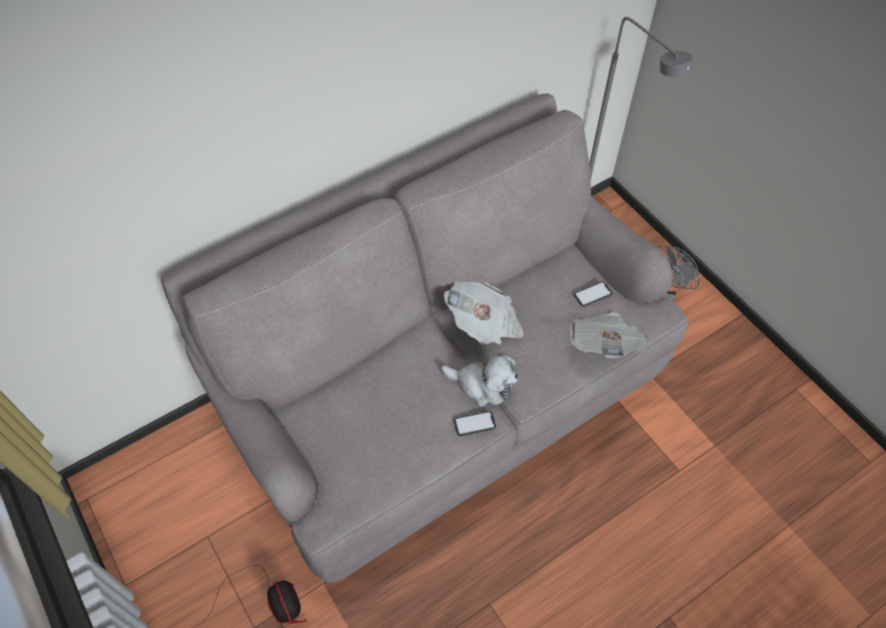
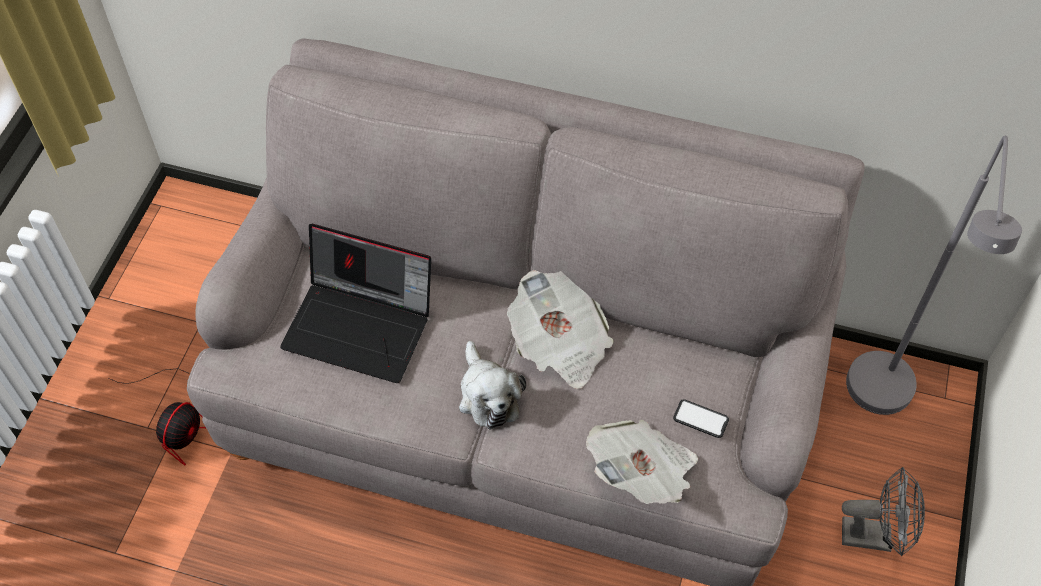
camera: 50 degrees right, 0 degrees up
phone [454,411,496,436] -> none
none -> laptop [280,224,431,383]

